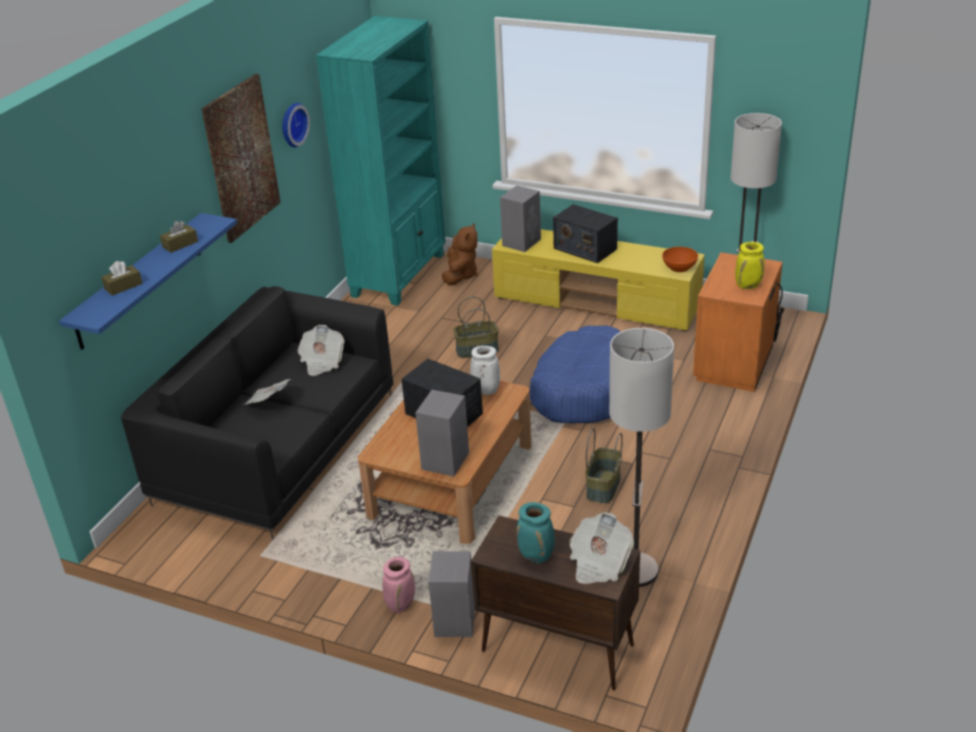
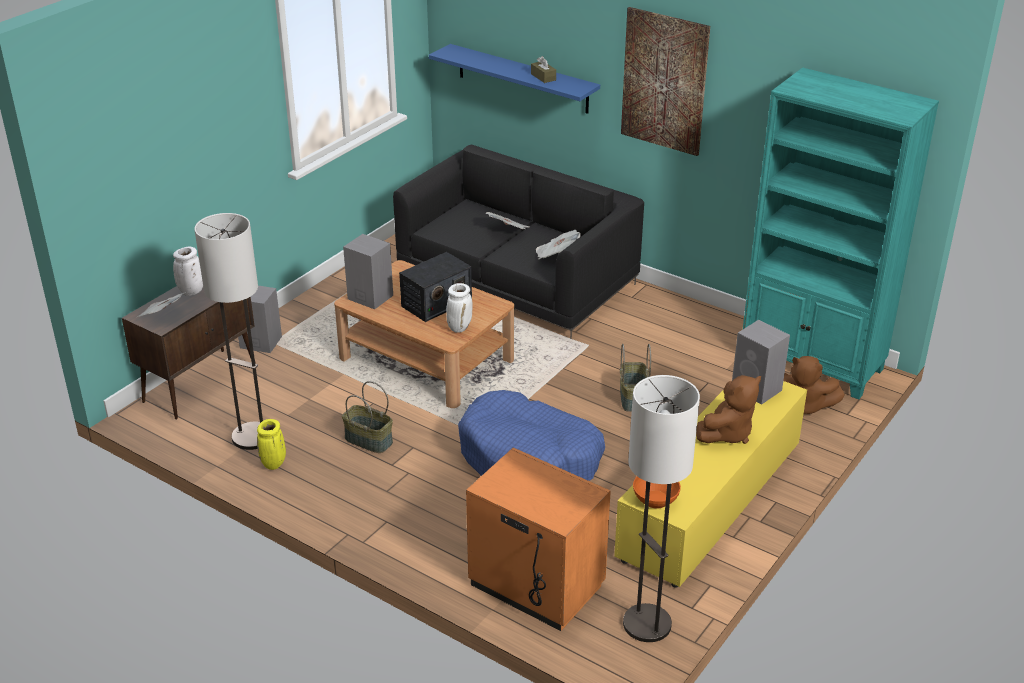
camera: 100 degrees right, 0 degrees up
brown tissue box [101,261,143,296] -> none
wall clock [282,103,310,148] -> none
pink vase [382,557,415,612] -> none
turquoise vase [517,502,555,563] -> white vase [173,247,203,296]
radio [553,204,618,263] -> brown plush toy [696,375,761,444]
yellow vase [735,242,765,289] -> yellow vase moved to [257,419,286,470]

